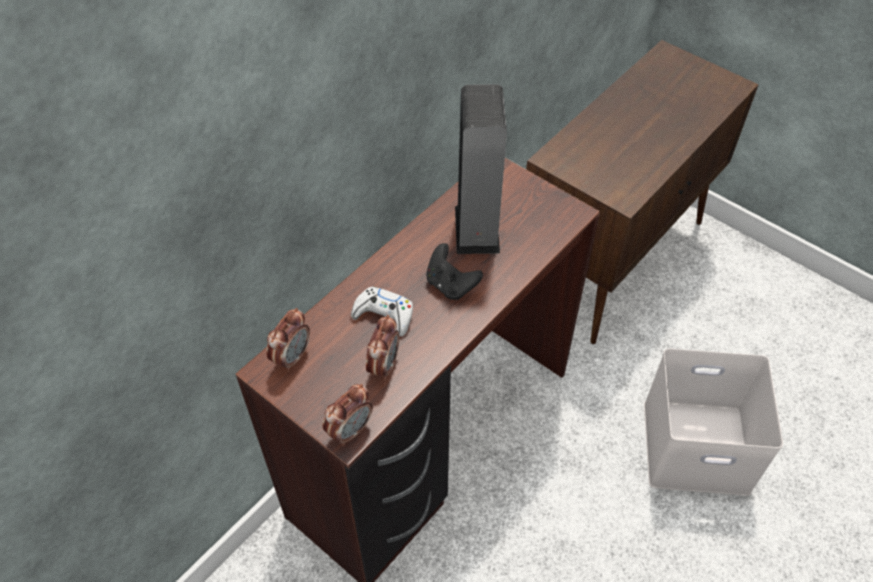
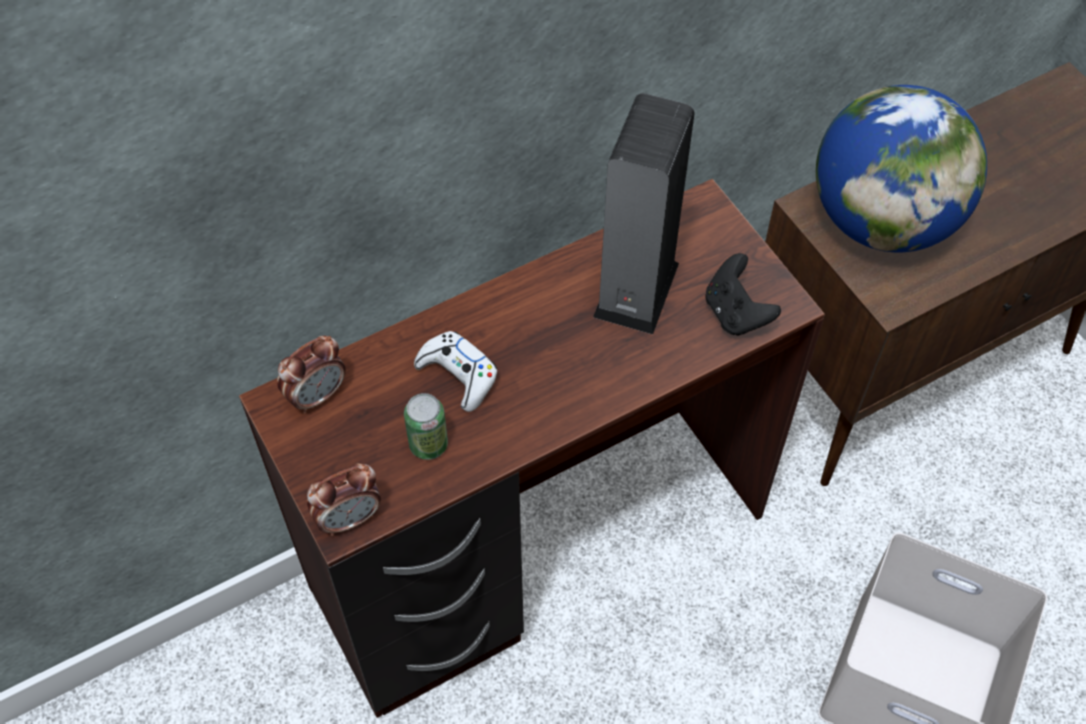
camera: 20 degrees right, 5 degrees up
alarm clock [366,315,400,380] -> can [404,393,448,460]
black game controller [426,243,483,300] -> black game controller moved to [705,253,781,336]
none -> globe [816,85,987,253]

